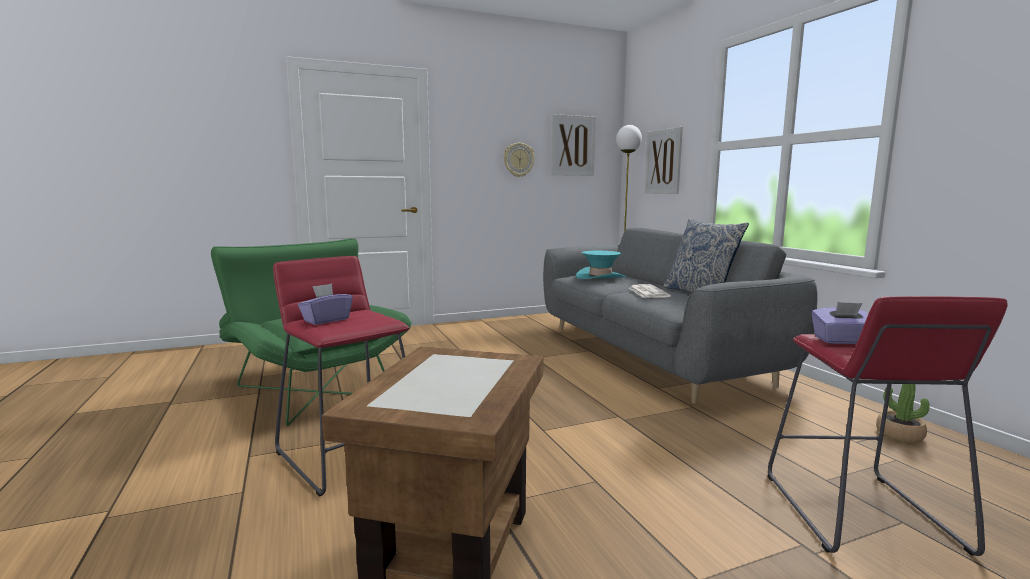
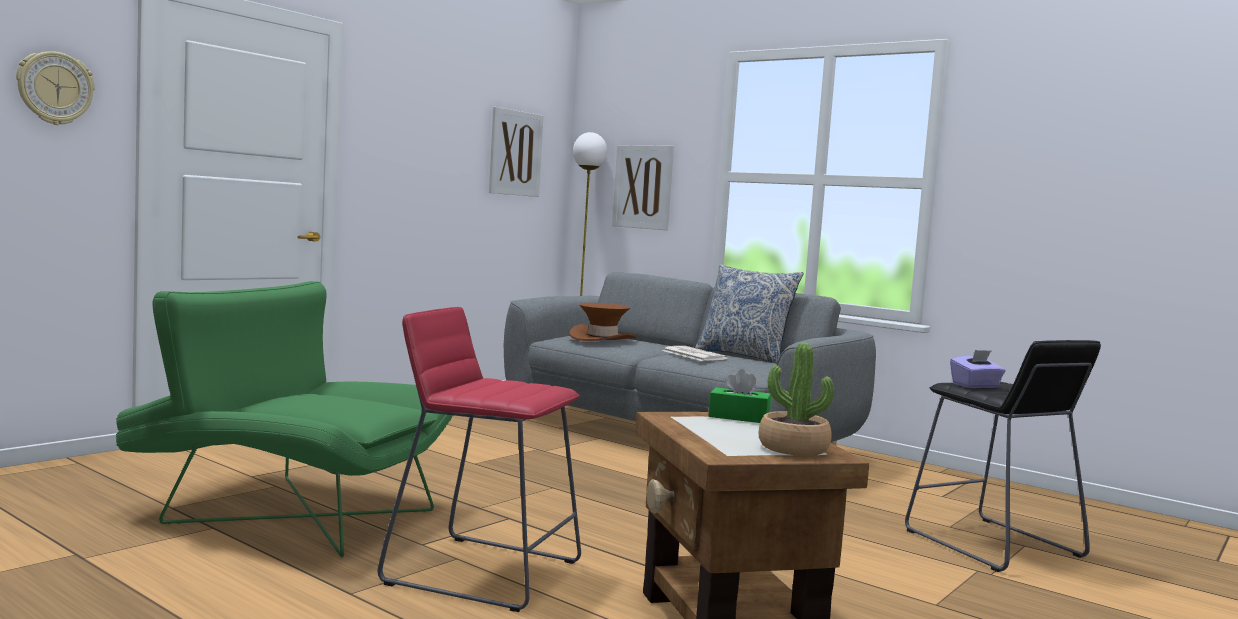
camera: 30 degrees left, 5 degrees down
purple tissue box [298,284,353,325] -> none
wall clock [503,143,535,177] -> wall clock moved to [16,51,95,125]
turquoise hat [576,251,626,279] -> brown hat [569,303,636,341]
red stool [768,296,1008,556] -> black stool [905,340,1101,572]
potted plant [876,384,930,443] -> potted plant moved to [759,343,834,456]
none -> green tissue box [708,369,771,423]

